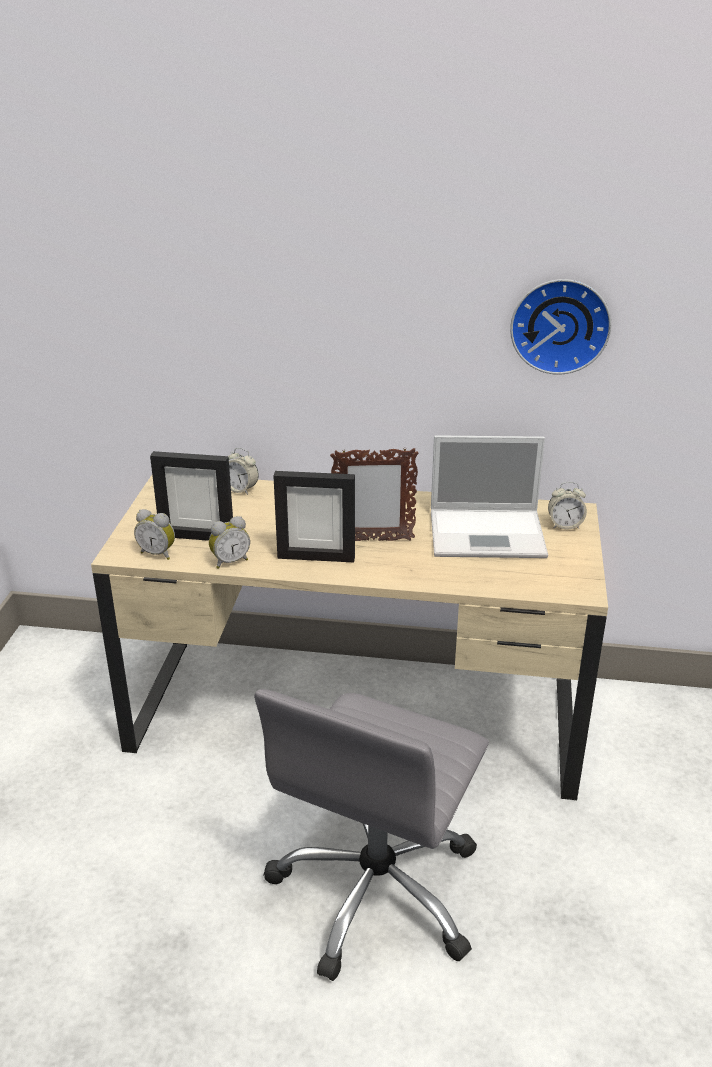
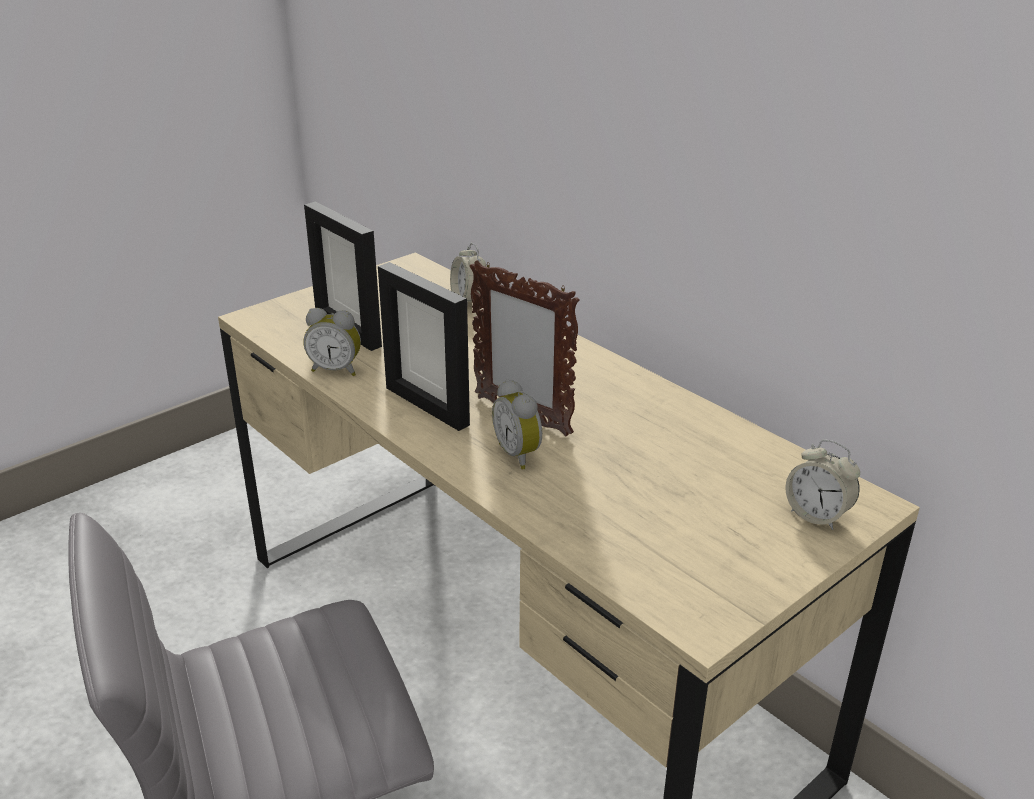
camera: 40 degrees right, 0 degrees up
alarm clock [134,509,175,560] -> alarm clock moved to [492,379,542,469]
laptop [431,435,548,558] -> none
wall clock [510,279,611,375] -> none

